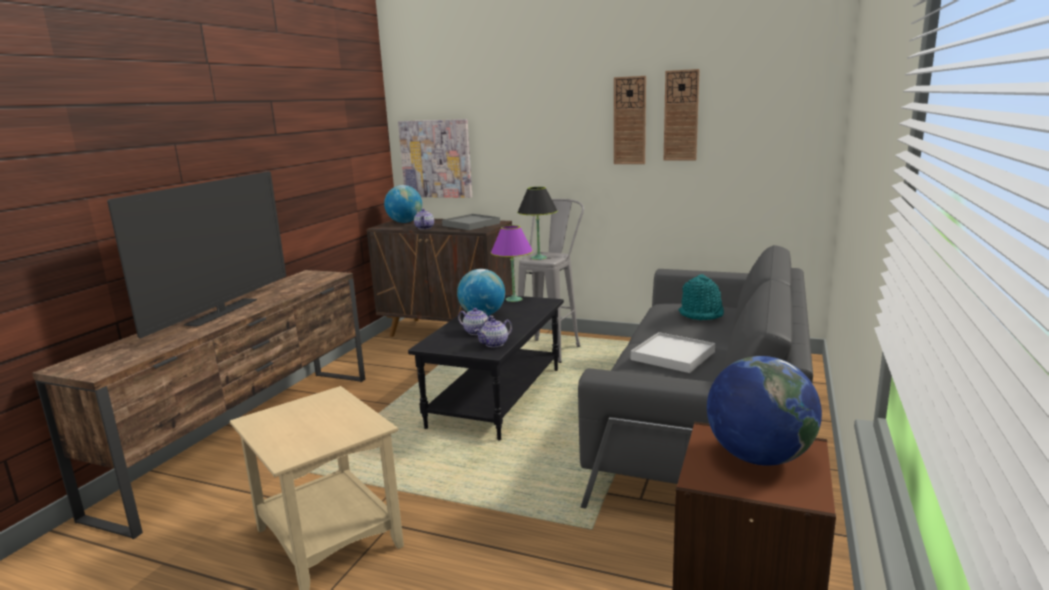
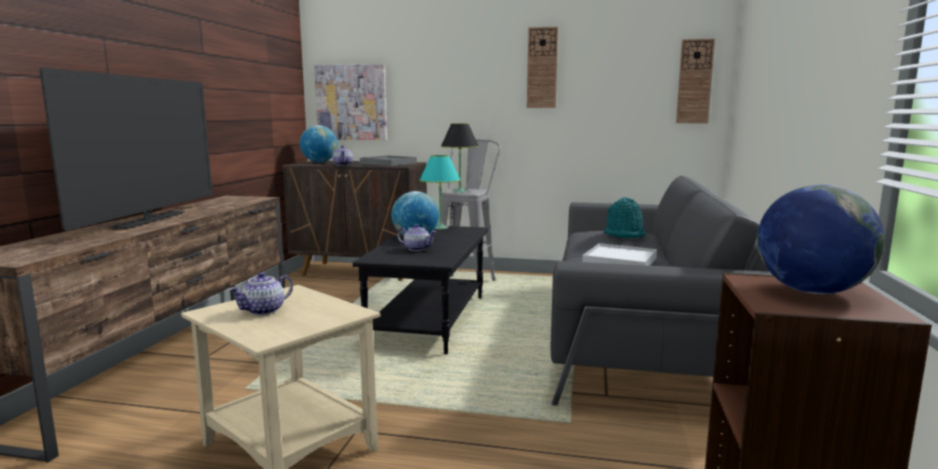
camera: 10 degrees left, 5 degrees down
teapot [474,318,512,347] -> teapot moved to [229,272,293,315]
purple table lamp [491,225,533,302] -> turquoise table lamp [419,155,460,229]
wall clock [664,69,700,161] -> wall clock moved to [676,39,715,123]

